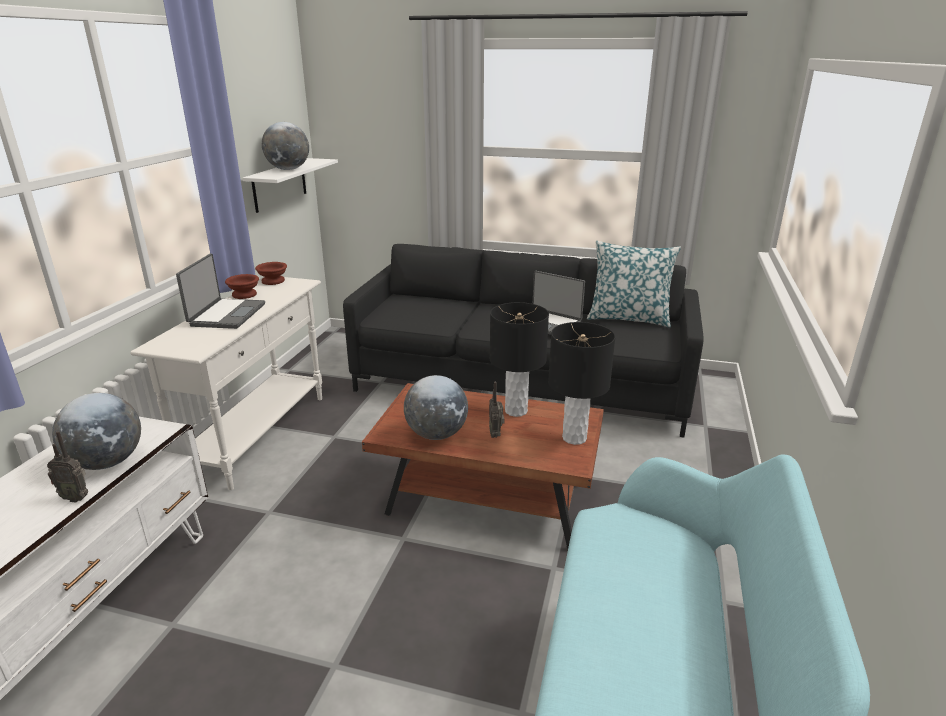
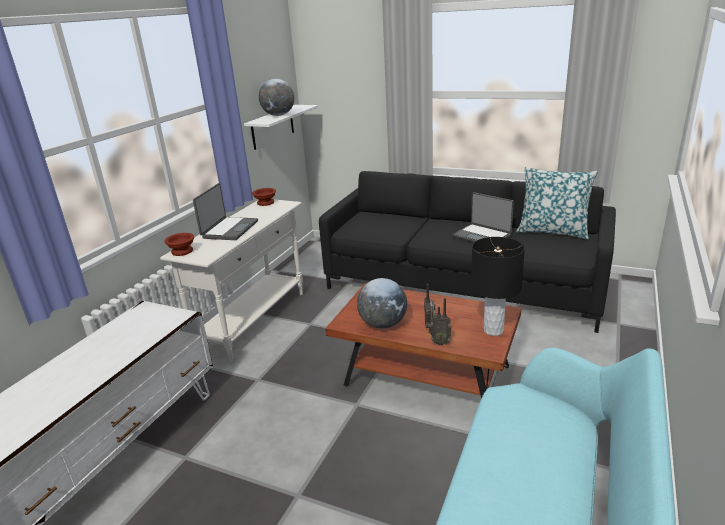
camera: 10 degrees right, 0 degrees up
radio [47,431,88,502] -> radio moved to [428,298,451,346]
globe [52,393,141,470] -> none
brown bowl [225,274,259,299] -> brown bowl moved to [165,233,194,256]
black table lamp [490,302,549,417] -> none

